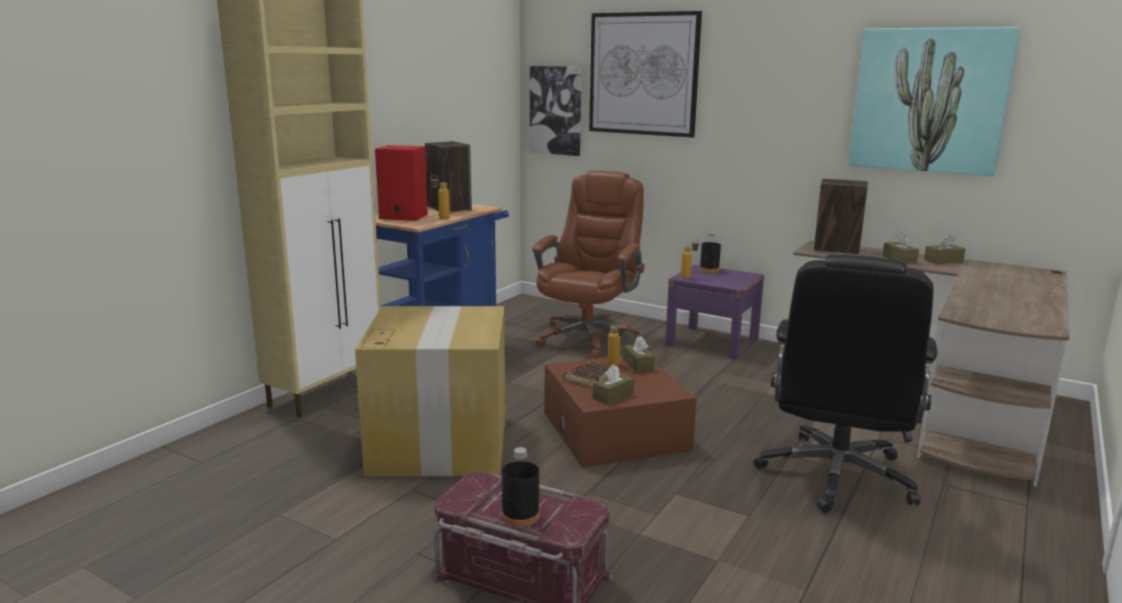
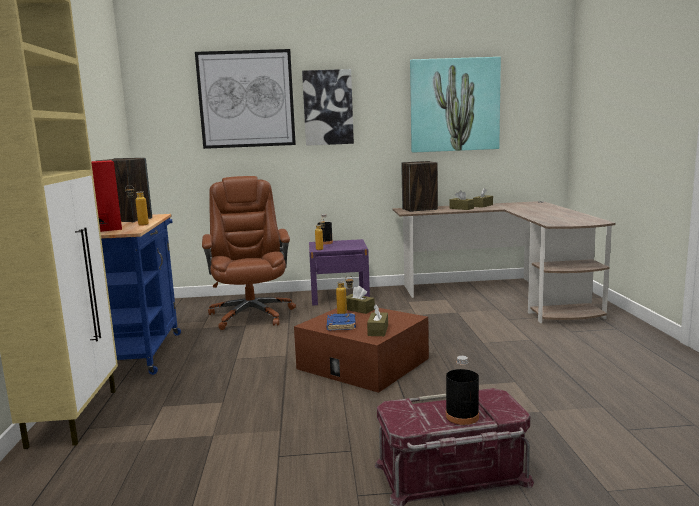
camera: 35 degrees left, 5 degrees down
cardboard box [355,306,505,477] -> none
picture [530,66,582,156] -> picture moved to [302,69,354,146]
brown book [564,361,609,387] -> blue book [327,313,356,331]
black office chair [754,254,937,513] -> none

